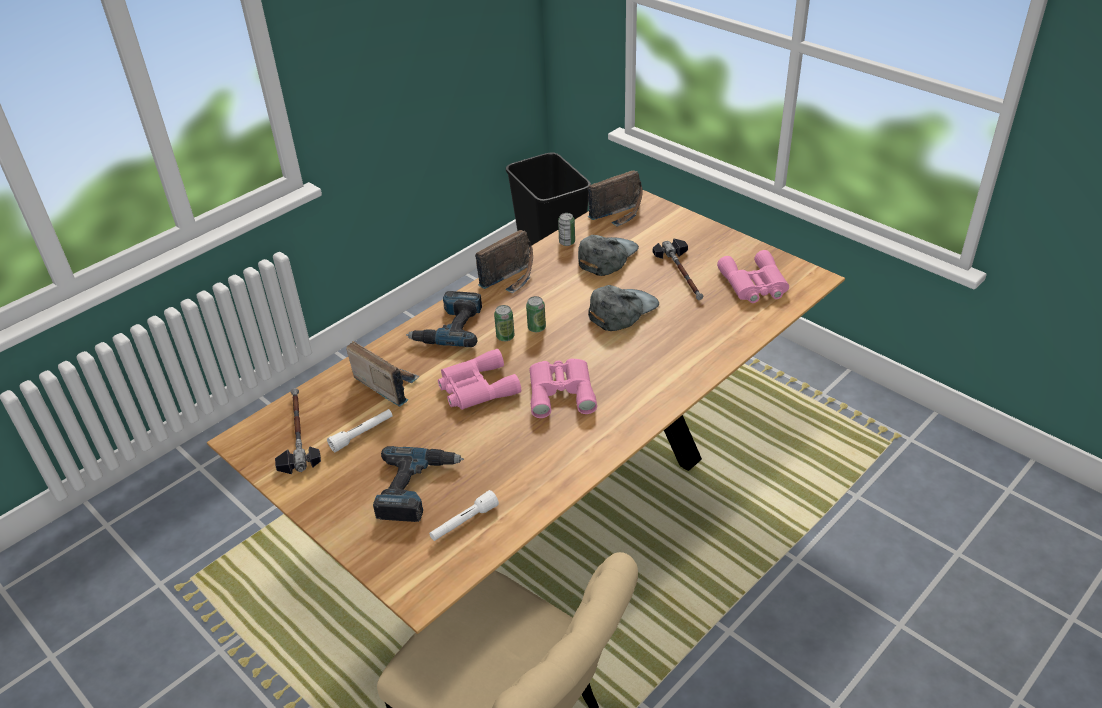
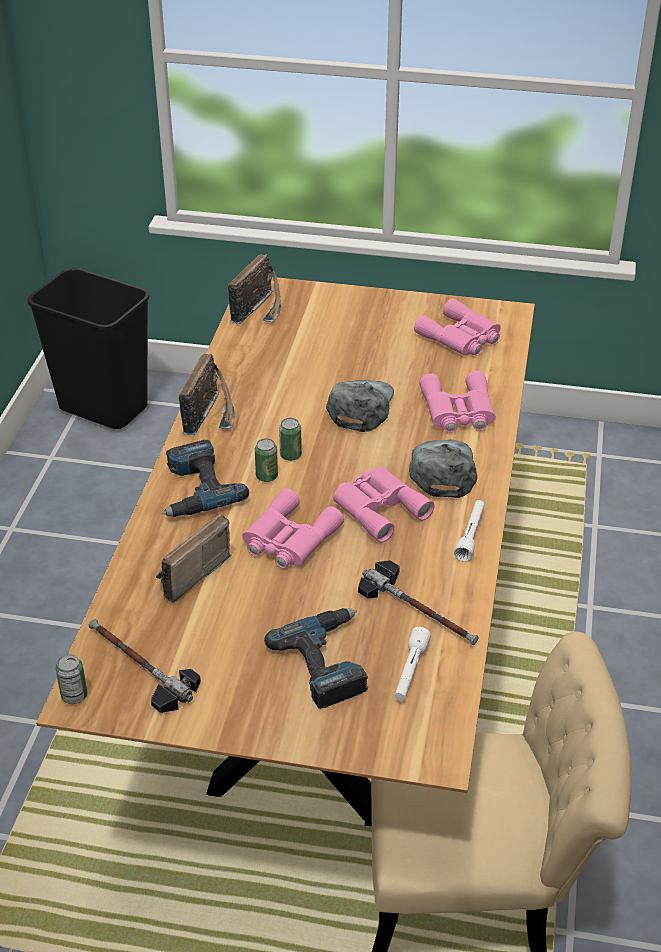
camera: 35 degrees left, 0 degrees up
white flashlight [327,409,393,452] -> white flashlight moved to [454,500,485,562]
radio [346,341,420,407] -> radio turned 60 degrees counterclockwise [156,514,232,603]
can [558,213,575,246] -> can moved to [56,654,87,704]
grey cap [578,235,639,276] -> grey cap moved to [409,440,477,498]
hammer [653,238,703,300] -> hammer moved to [358,560,479,645]
none -> pink binoculars [419,371,496,433]

